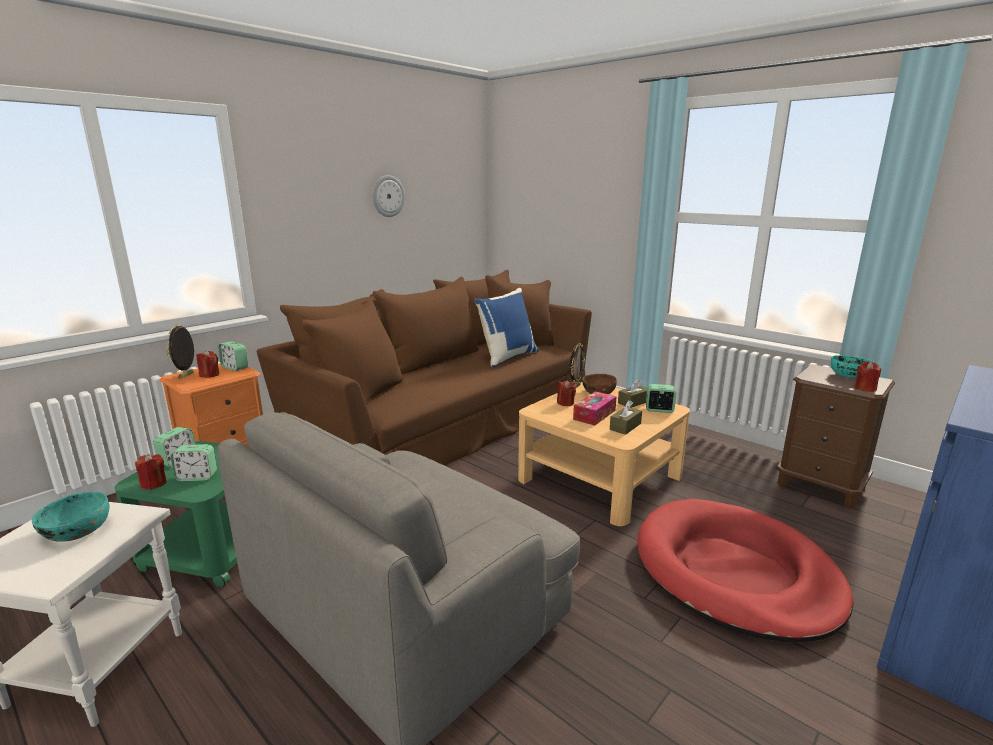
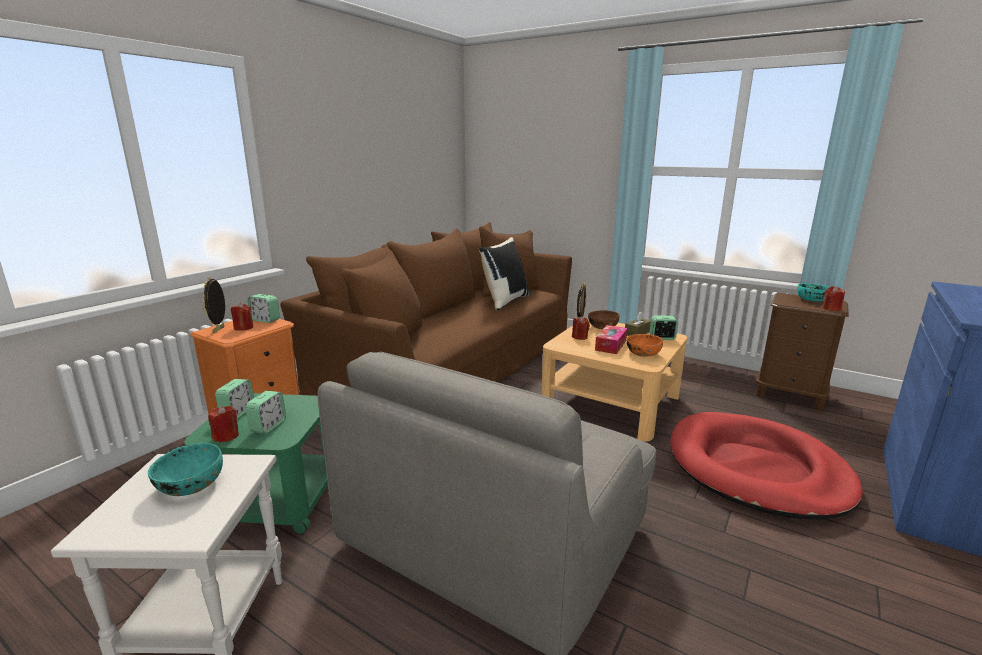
camera: 10 degrees left, 0 degrees up
alarm clock [170,444,217,481] -> alarm clock turned 60 degrees counterclockwise [245,391,286,434]
wall clock [372,175,405,217] -> none
blue pillow [475,288,539,368] -> black pillow [479,237,530,311]
brown tissue box [610,400,642,435] -> orange bowl [627,334,663,357]

